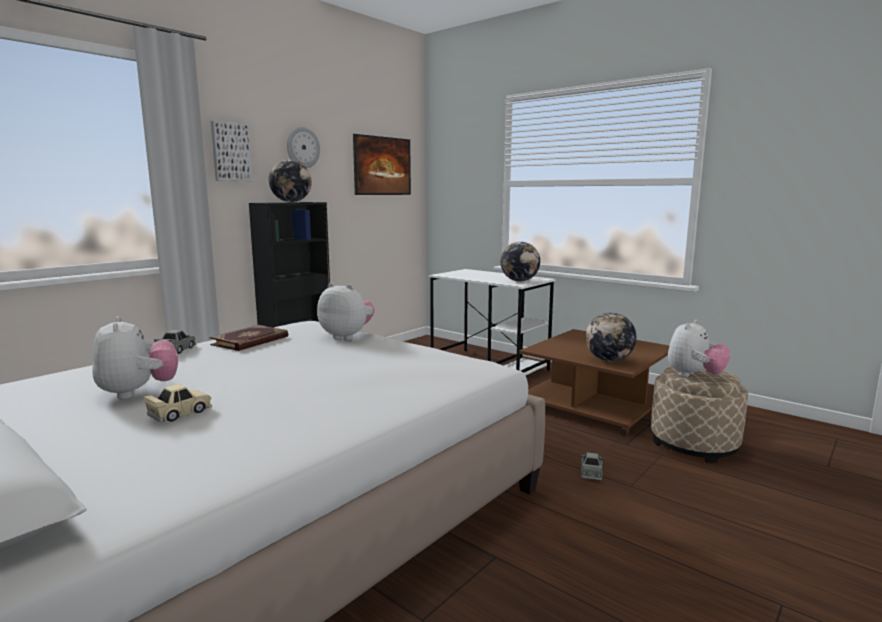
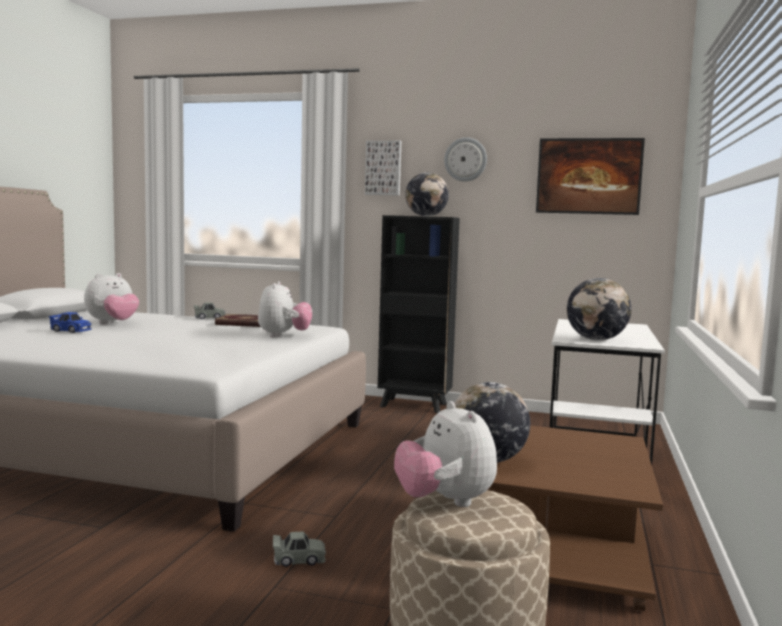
camera: 65 degrees right, 5 degrees down
beige toy car [143,384,212,422] -> blue toy car [49,312,92,333]
plush toy [668,320,730,377] -> plush toy turned 45 degrees clockwise [394,401,497,507]

